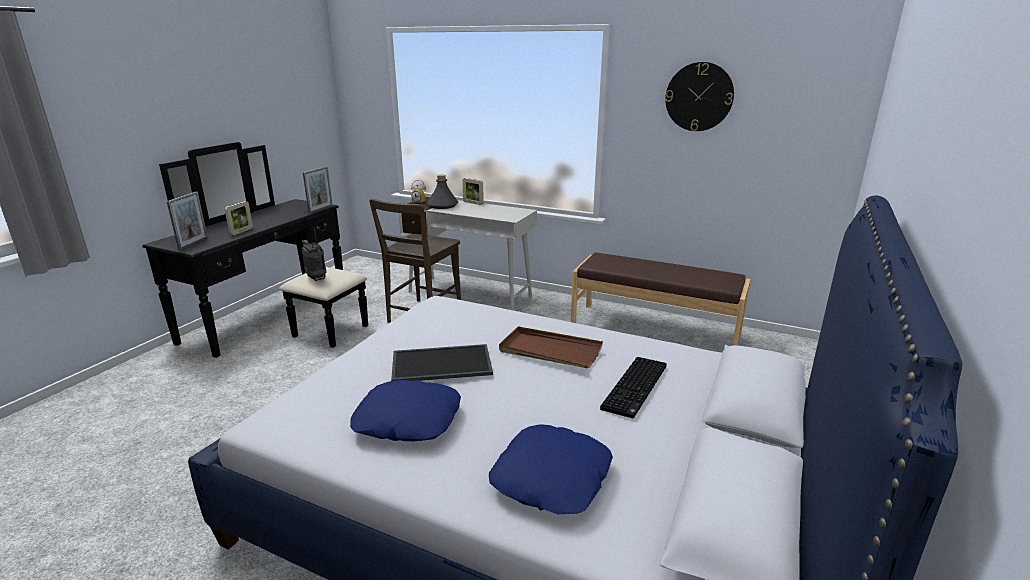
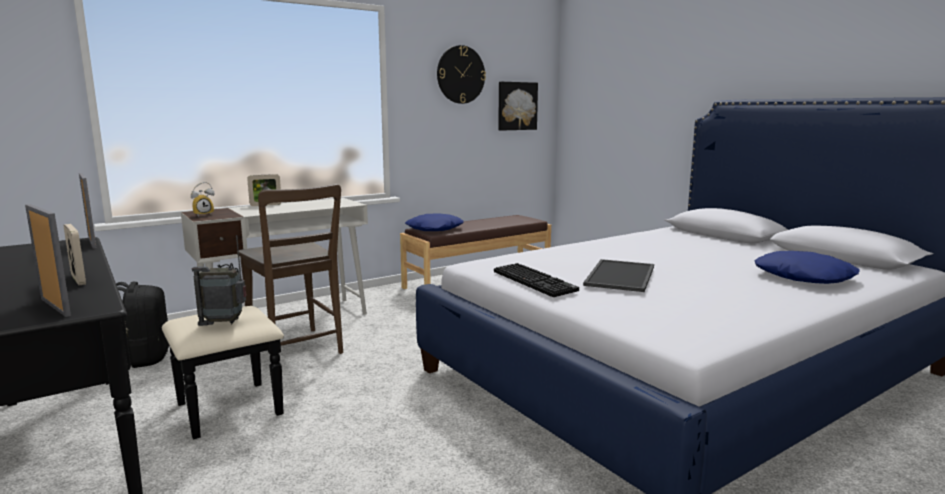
camera: 60 degrees left, 10 degrees down
blue pillow [350,380,461,441] -> blue pillow moved to [405,213,464,231]
grey bottle [427,175,458,209] -> none
brown tray [499,326,603,368] -> none
keyboard [600,357,667,418] -> keyboard moved to [494,263,579,297]
none -> black backpack [116,282,169,368]
none -> picture [498,82,538,131]

